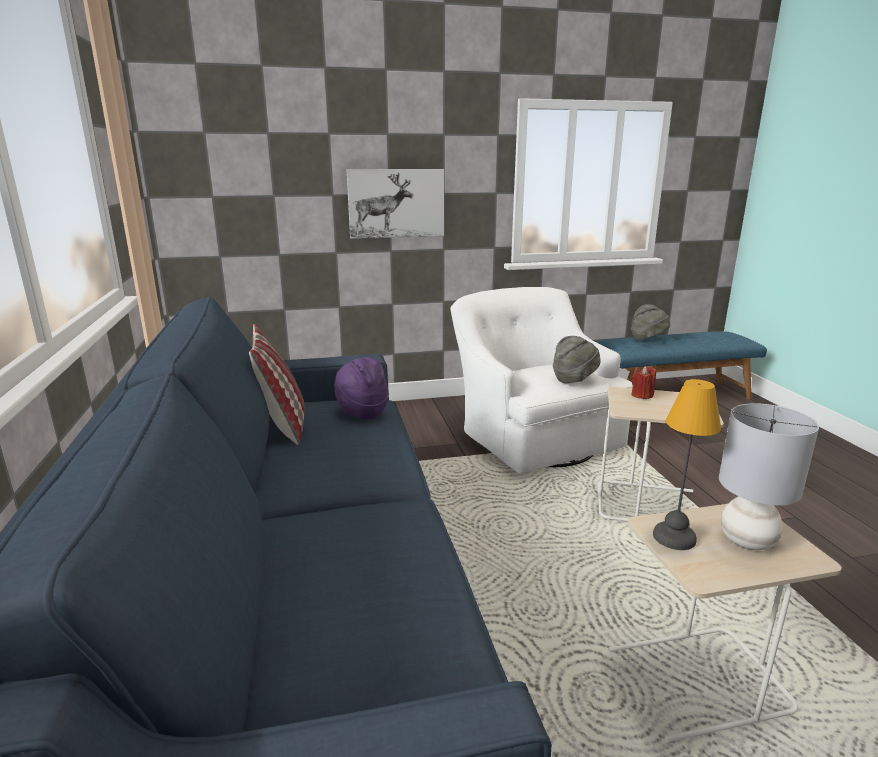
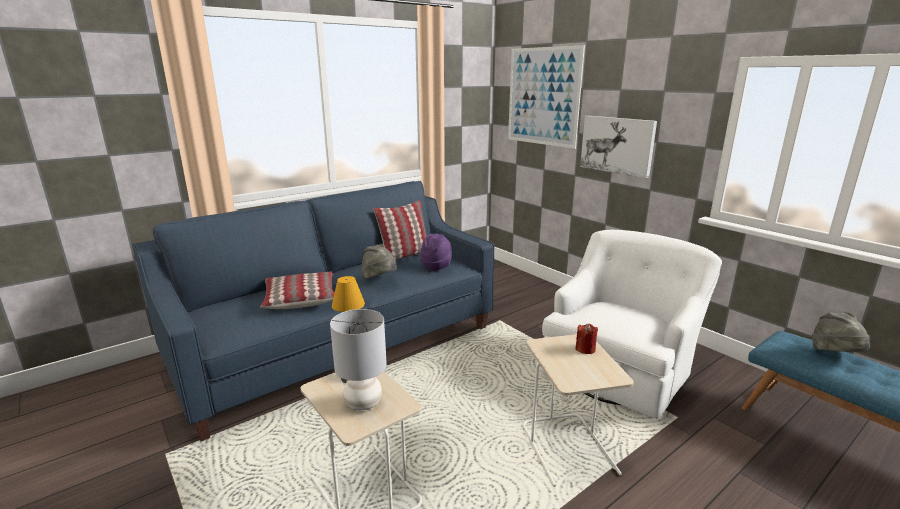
camera: 65 degrees right, 0 degrees up
grey hat [553,336,601,383] -> grey hat moved to [361,244,397,279]
none -> pillow [260,272,334,309]
none -> picture [508,45,585,149]

